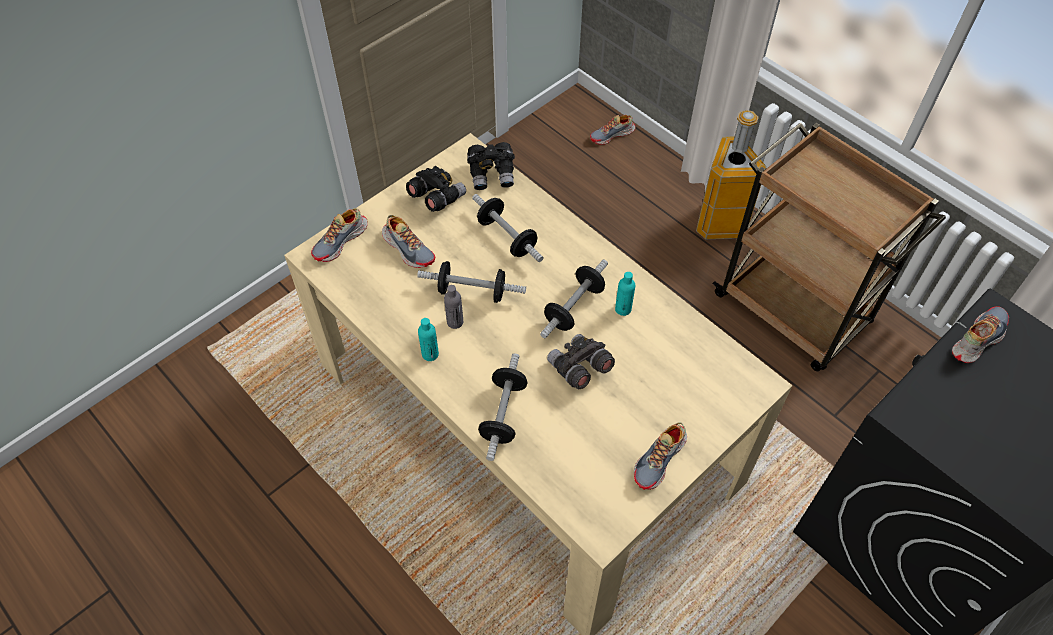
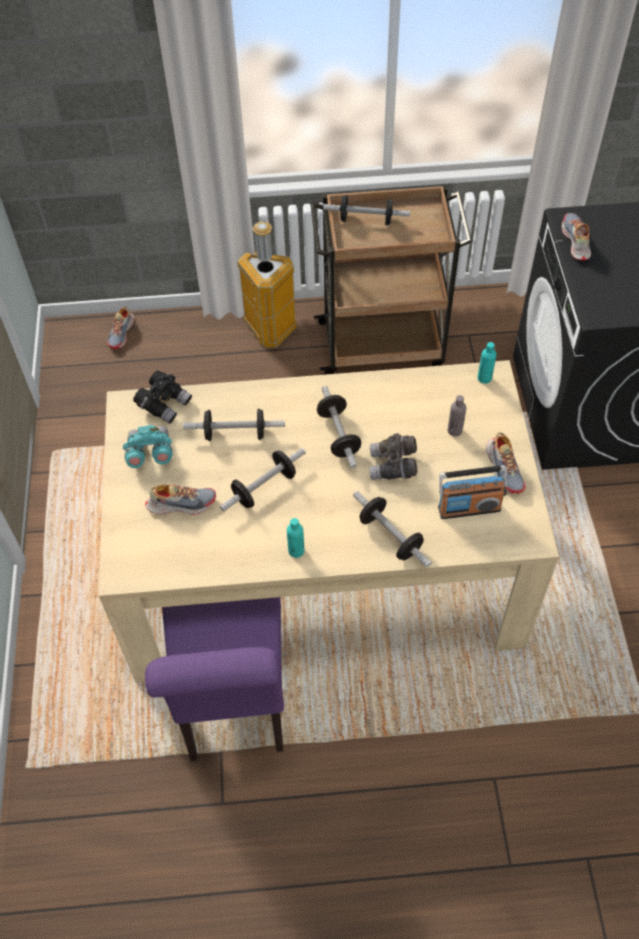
camera: 50 degrees left, 0 degrees up
shoe [311,208,368,262] -> none
black binoculars [406,165,466,212] -> turquoise binoculars [123,425,172,468]
grey bottle [444,285,463,329] -> grey bottle moved to [448,395,466,436]
turquoise bottle [615,272,635,316] -> turquoise bottle moved to [477,342,496,384]
none -> purple chair [145,597,284,761]
none -> dumbbell [323,195,410,226]
none -> radio [438,465,507,519]

